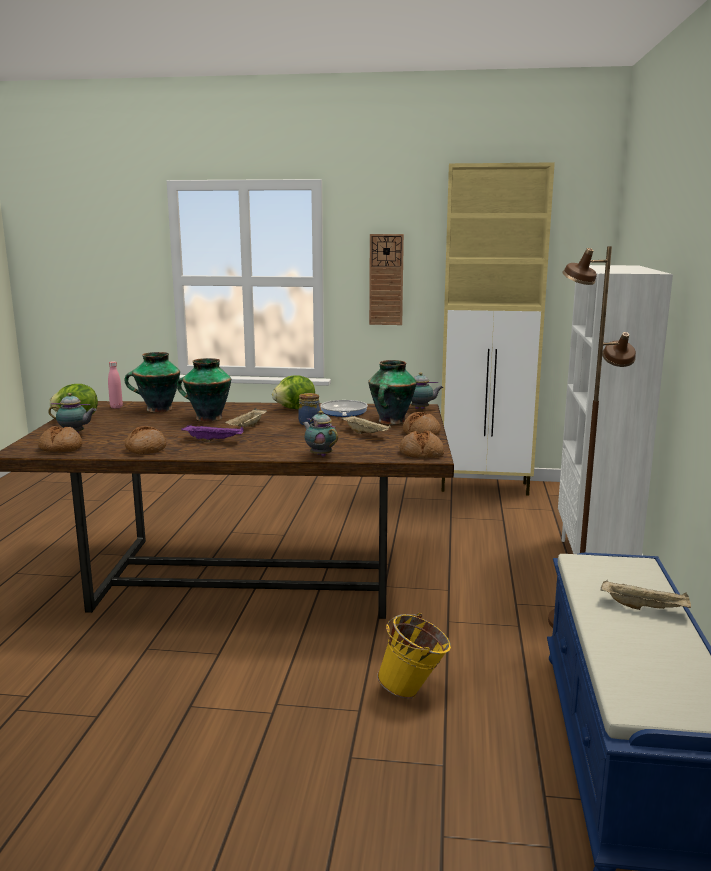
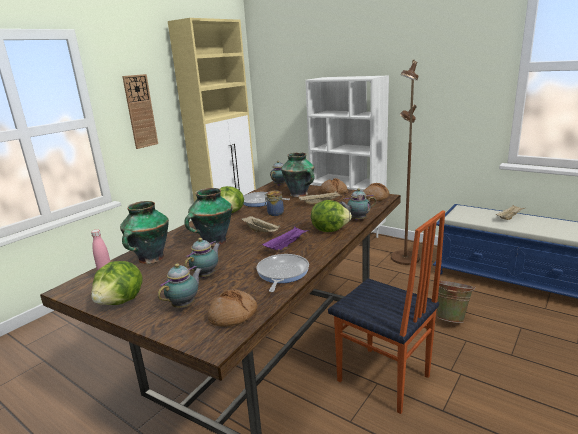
camera: 60 degrees left, 5 degrees up
bread [125,426,166,454] -> frying pan [256,254,309,292]
yellow bucket [377,613,451,699] -> green bucket [437,281,476,323]
none -> teapot [185,238,220,278]
none -> lettuce [311,200,352,232]
none -> chair [328,210,445,414]

